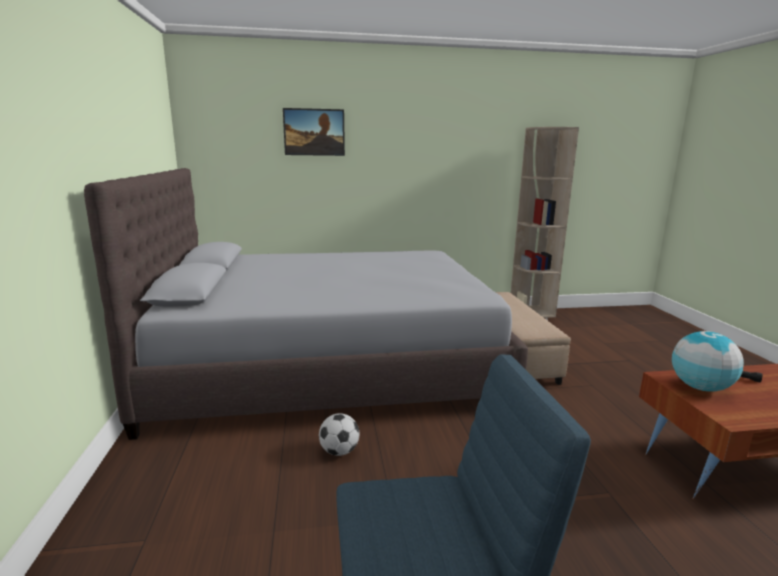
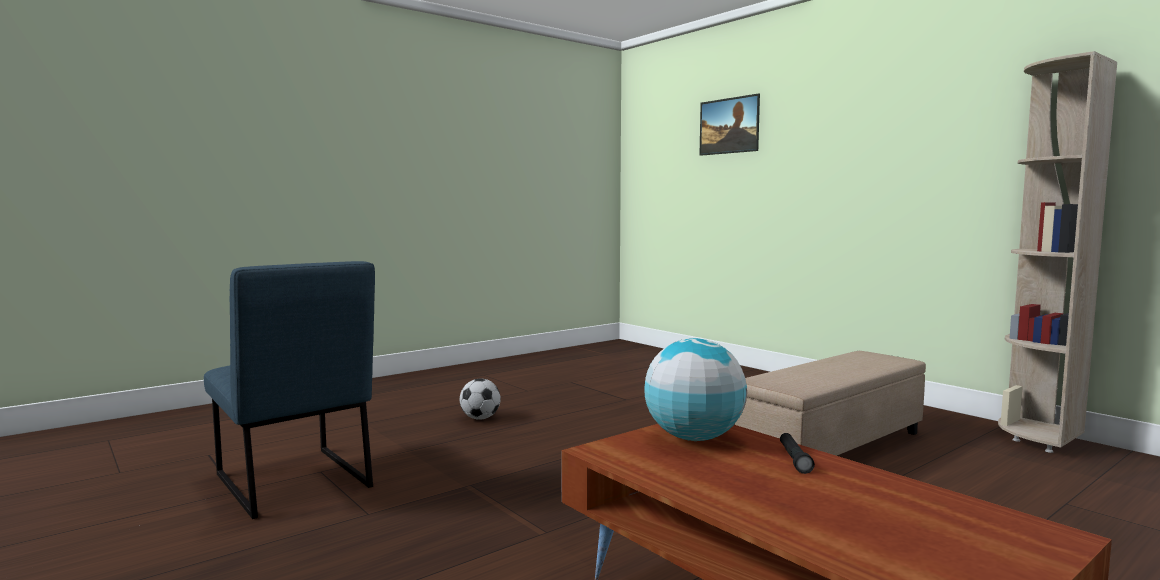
camera: 60 degrees right, 10 degrees down
grey bed [84,168,528,440] -> none

